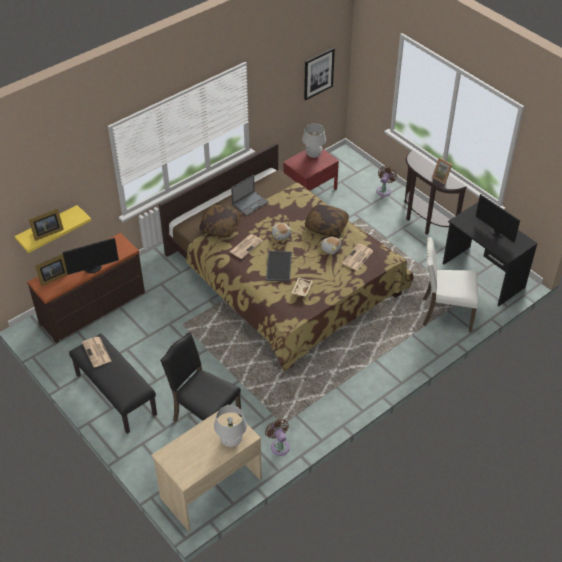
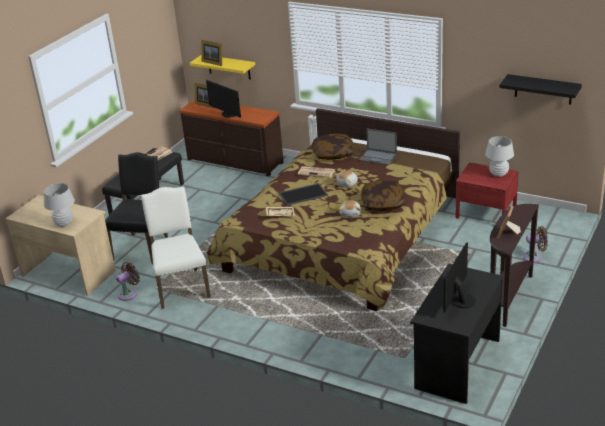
camera: 70 degrees right, 15 degrees down
picture [304,48,335,100] -> black shelf [499,74,582,105]
newspaper [342,244,373,271] -> none
white chair [423,237,479,333] -> white chair moved to [141,186,211,309]

